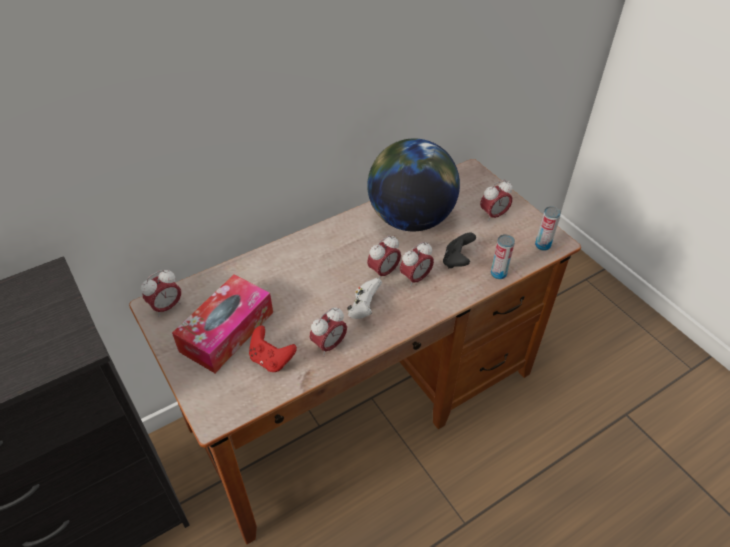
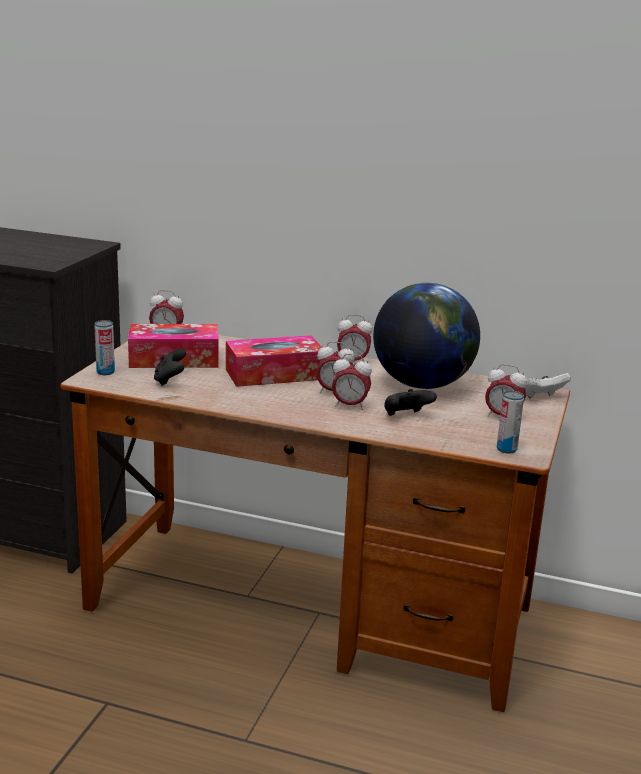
camera: 50 degrees right, 25 degrees down
red game controller [249,326,297,372] -> black game controller [154,348,186,386]
alarm clock [310,307,347,356] -> alarm clock moved to [337,315,372,361]
white game controller [347,278,382,319] -> white game controller moved to [525,373,571,398]
can [491,234,515,279] -> can moved to [94,320,115,375]
none -> tissue box [226,335,322,387]

